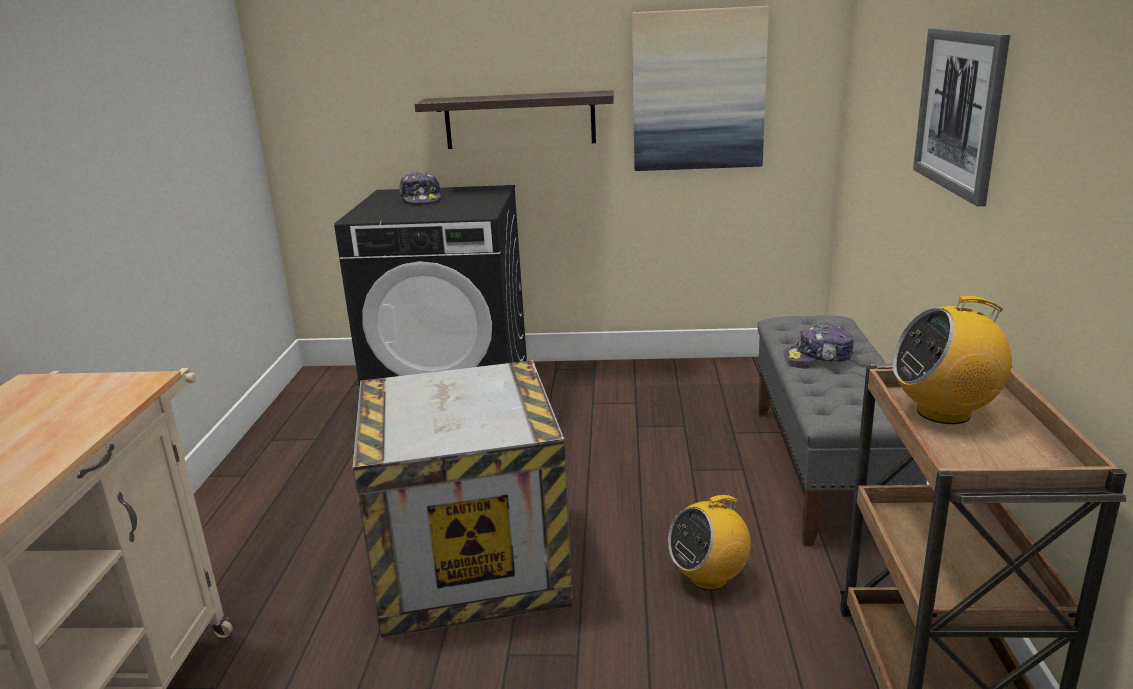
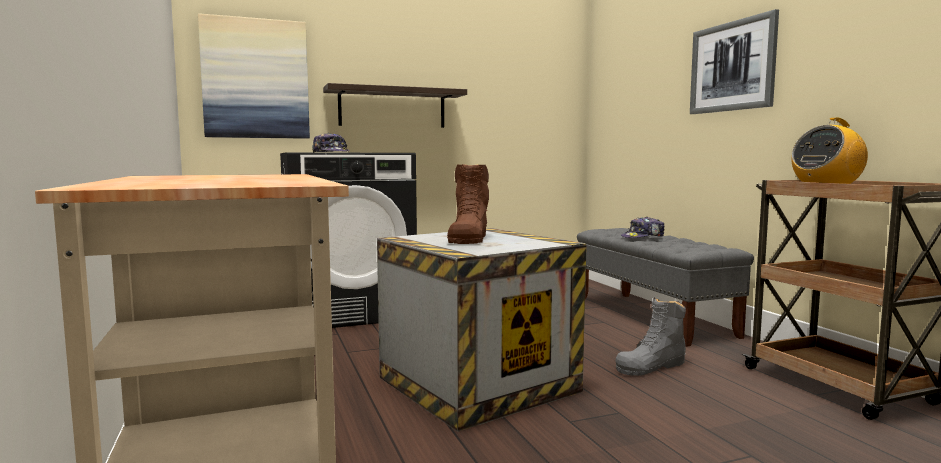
camera: 25 degrees left, 15 degrees down
picture [632,6,769,171] -> picture moved to [198,13,310,139]
radio [668,492,751,591] -> grey boot [615,297,686,376]
none -> brown boot [447,164,489,244]

